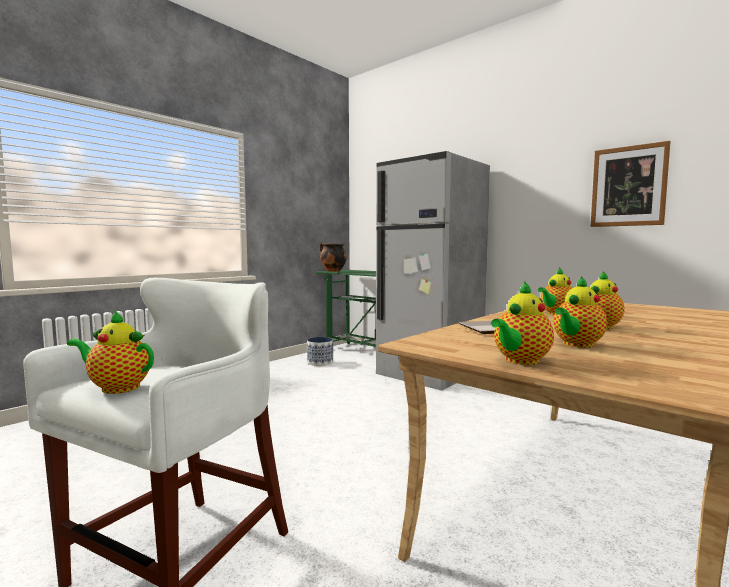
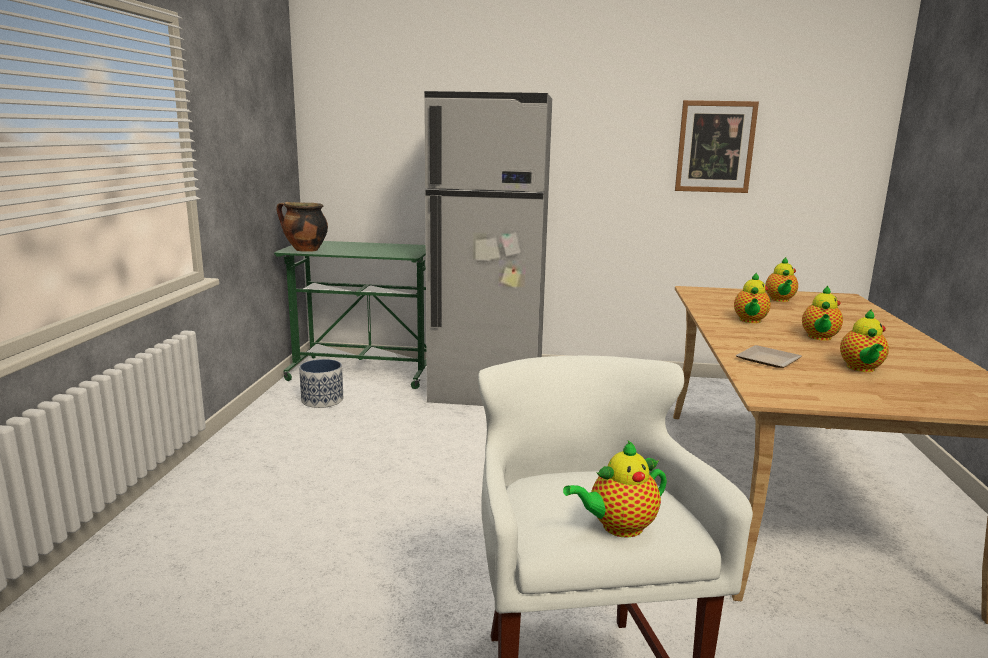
camera: 35 degrees left, 10 degrees up
teapot [491,281,554,365] -> teapot moved to [765,257,798,302]

